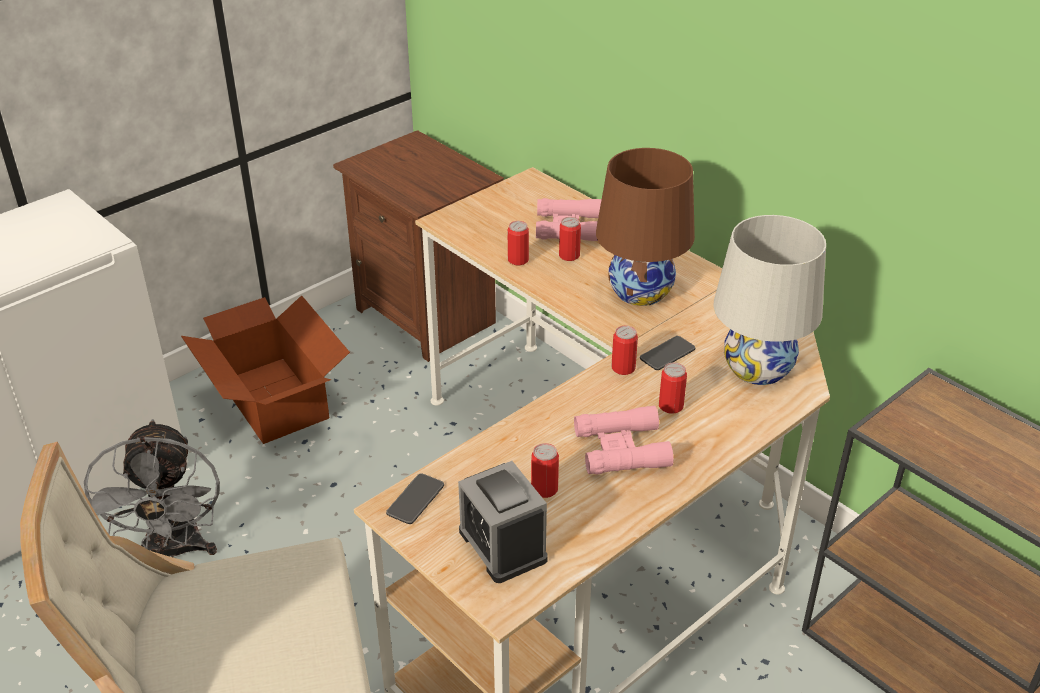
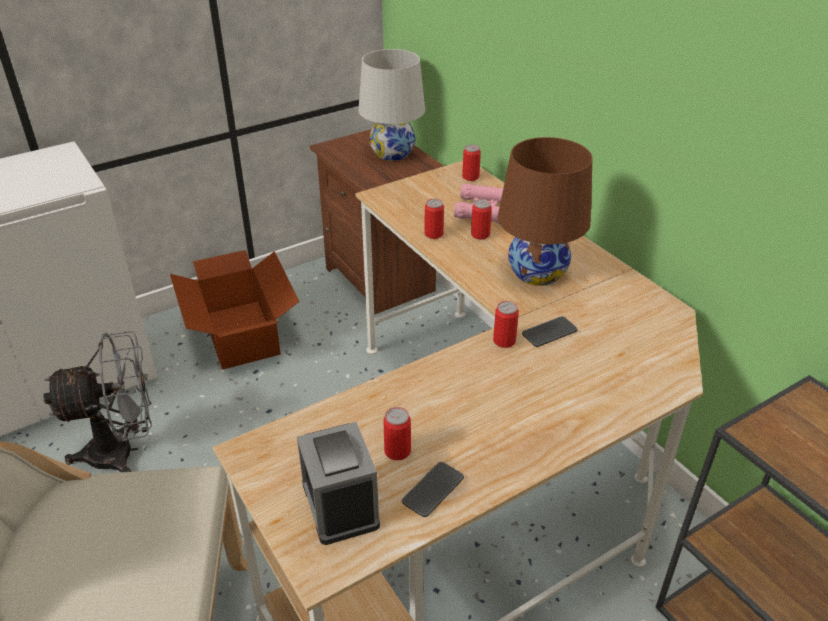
camera: 10 degrees right, 0 degrees up
grey fan [84,419,220,558] -> grey fan turned 105 degrees counterclockwise [43,331,152,472]
phone [386,474,444,524] -> phone moved to [402,462,464,517]
pink binoculars [574,406,674,474] -> none
can [659,362,687,414] -> can moved to [462,144,481,181]
white table lamp [713,215,826,385] -> white table lamp moved to [358,49,425,161]

